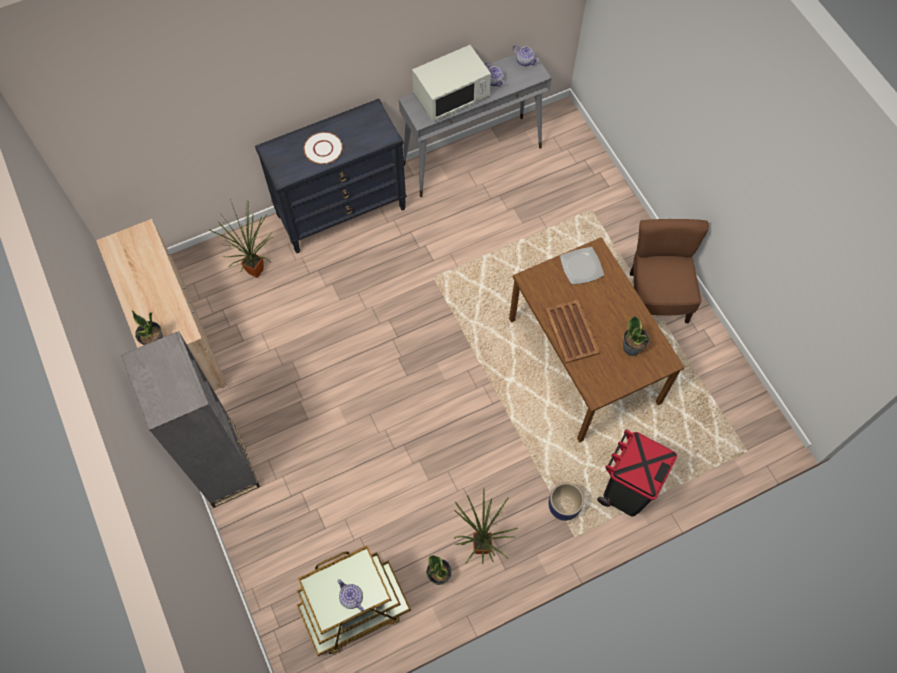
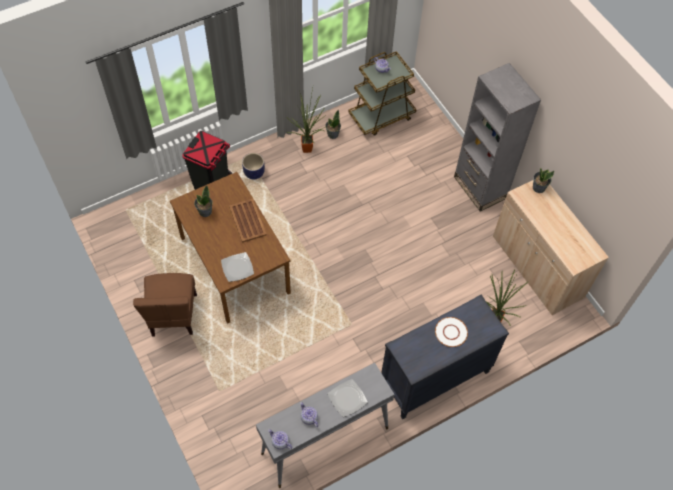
camera: 175 degrees right, 5 degrees down
white microwave [412,45,491,121] -> plate [328,379,368,417]

